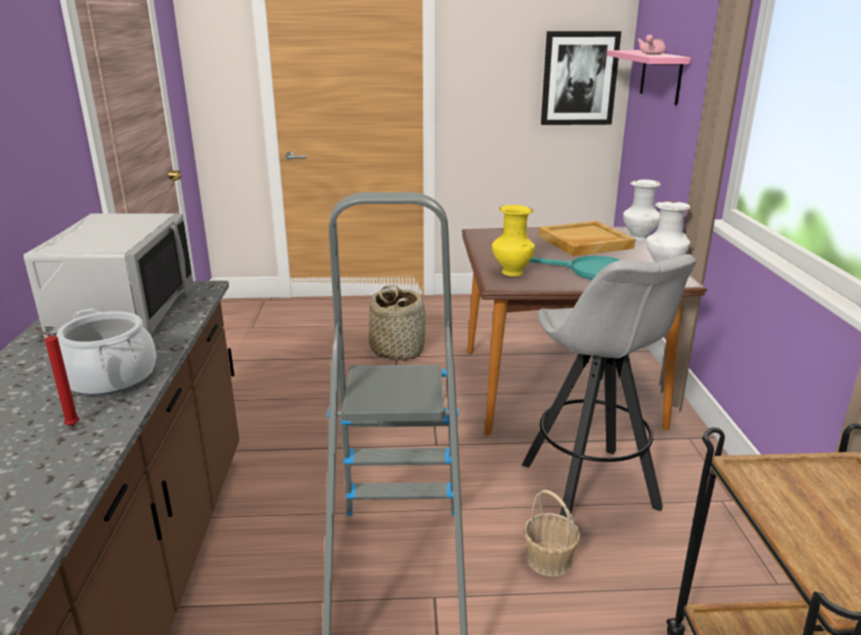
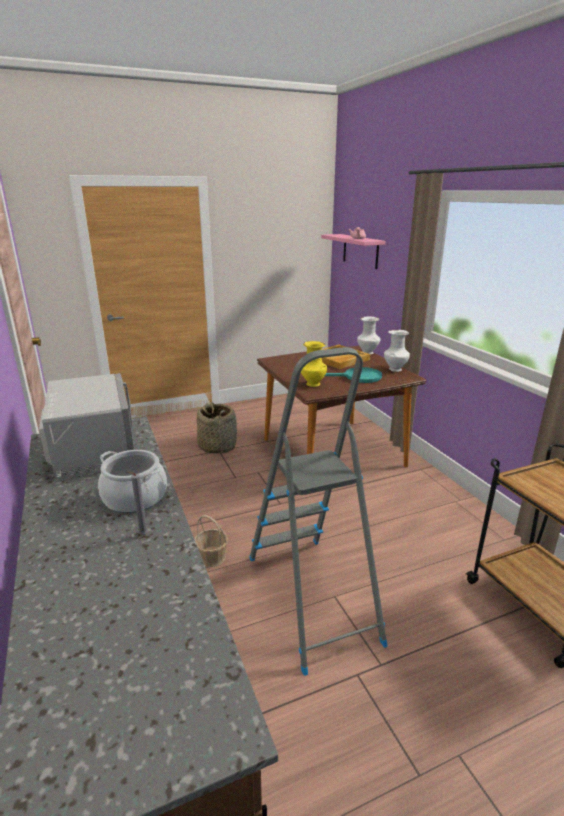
camera: 20 degrees left, 0 degrees up
red candle [35,329,79,426] -> grey candle [127,471,148,535]
grey stool [522,254,696,518] -> none
basket [524,490,581,576] -> basket moved to [195,515,228,567]
picture [541,31,621,125] -> none

